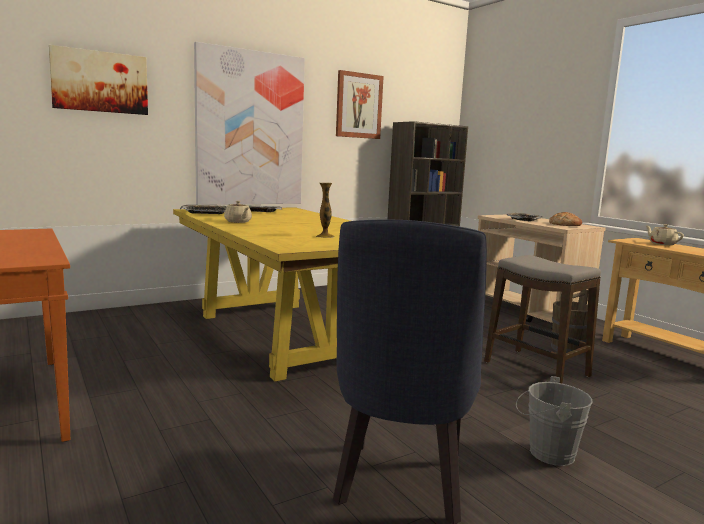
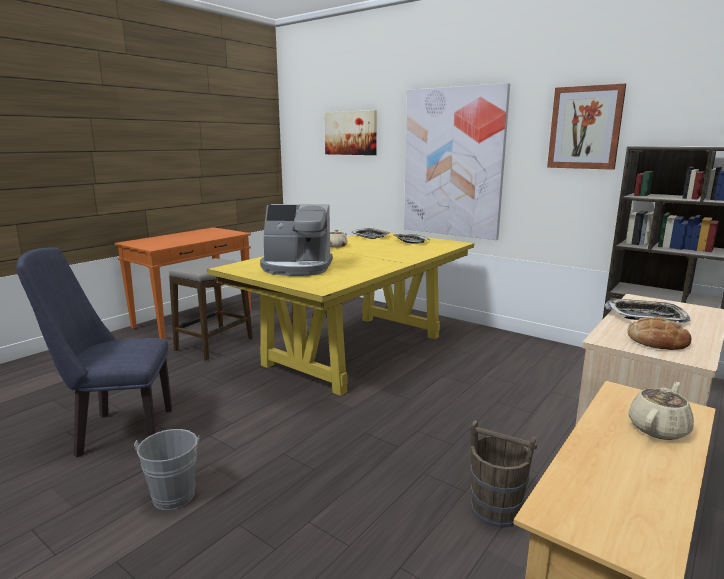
camera: 70 degrees right, 5 degrees up
vase [316,183,335,238] -> coffee machine [260,204,333,276]
stool [484,255,601,383] -> stool moved to [169,258,253,360]

